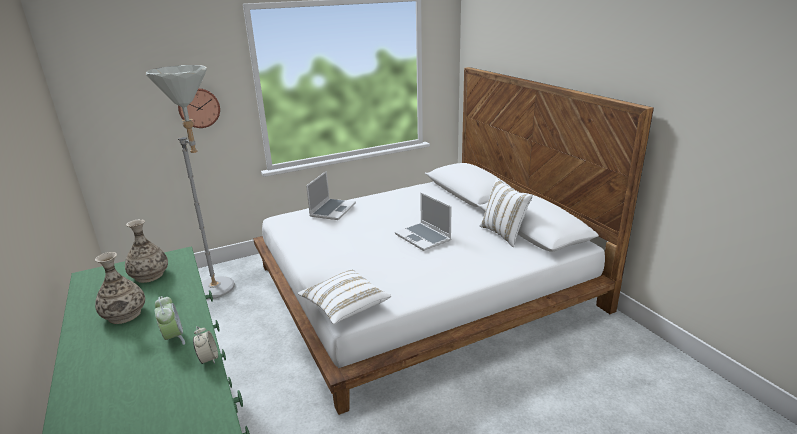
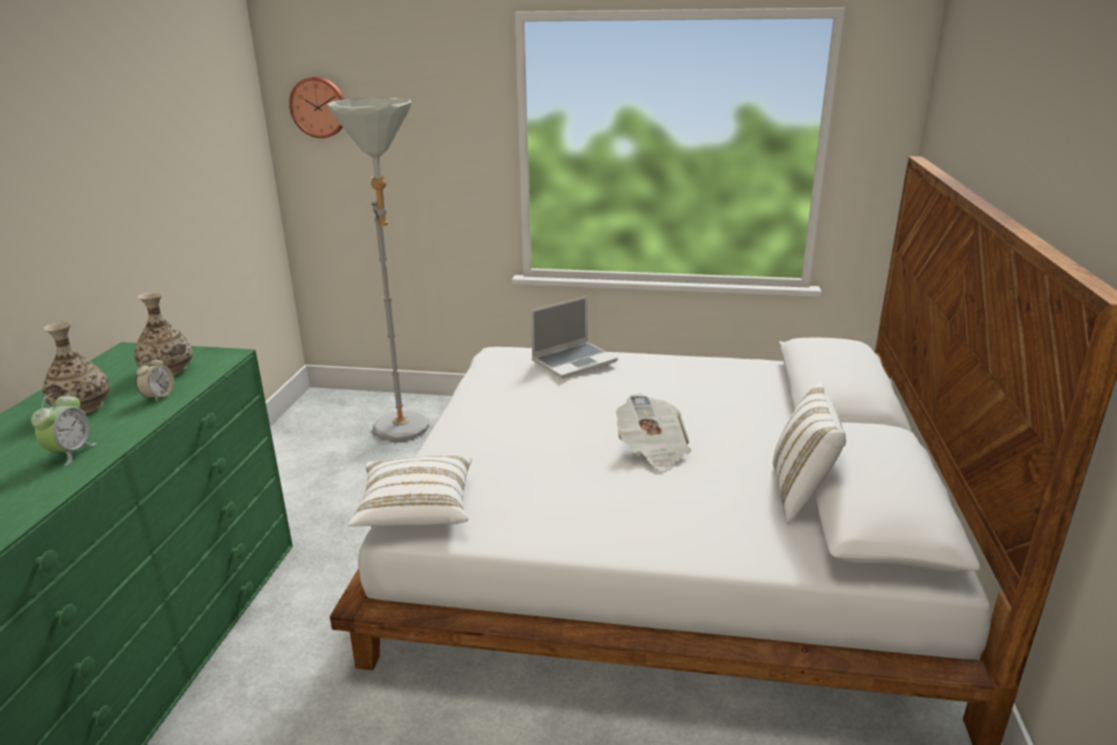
camera: 35 degrees right, 0 degrees up
wall clock [178,88,220,128] -> wall clock moved to [289,77,345,138]
alarm clock [193,326,218,364] -> alarm clock moved to [136,356,174,402]
laptop [395,192,452,251] -> newspaper [616,394,691,470]

